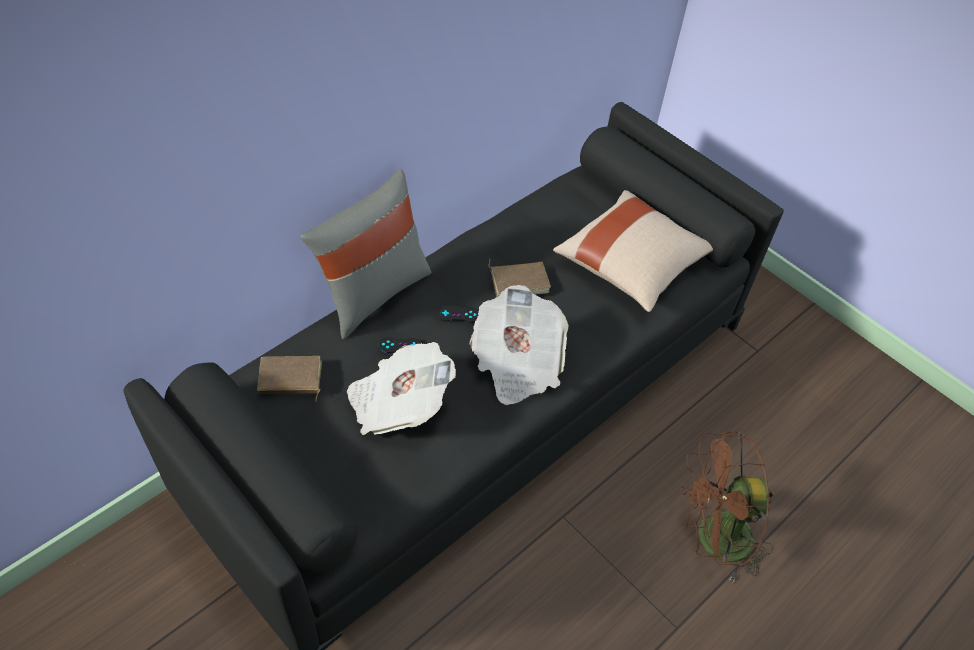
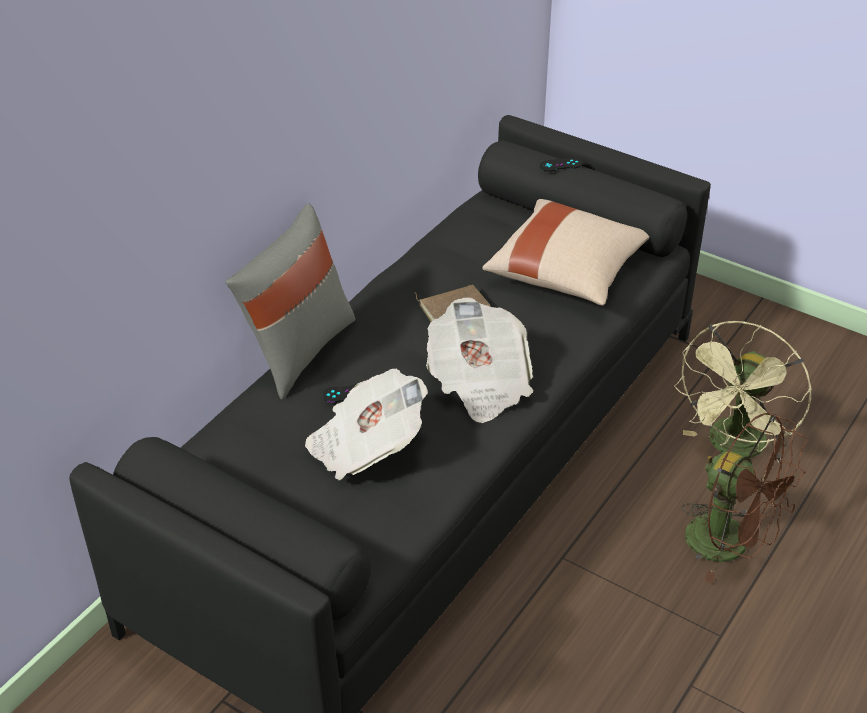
camera: 10 degrees left, 10 degrees down
brown book [257,356,322,402] -> none
black game controller [437,306,479,323] -> black game controller moved to [540,157,582,172]
brown fan [680,431,775,582] -> brown fan turned 120 degrees counterclockwise [681,412,807,583]
none -> green fan [674,321,812,462]

